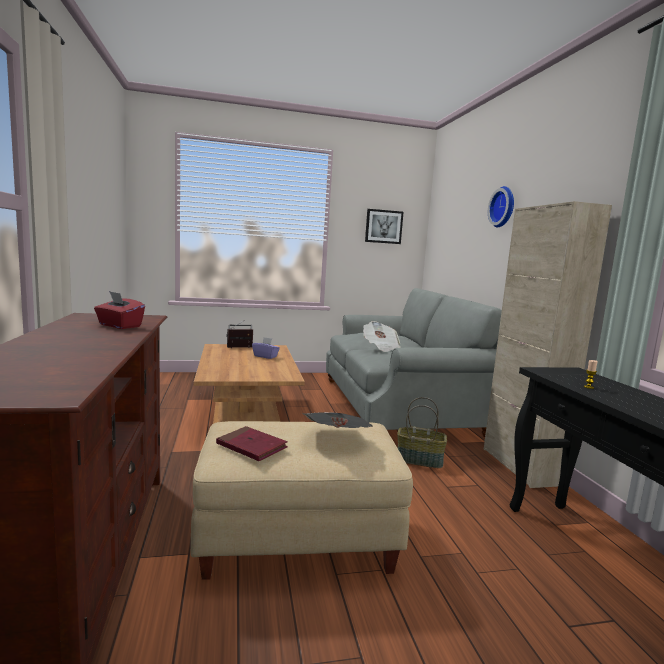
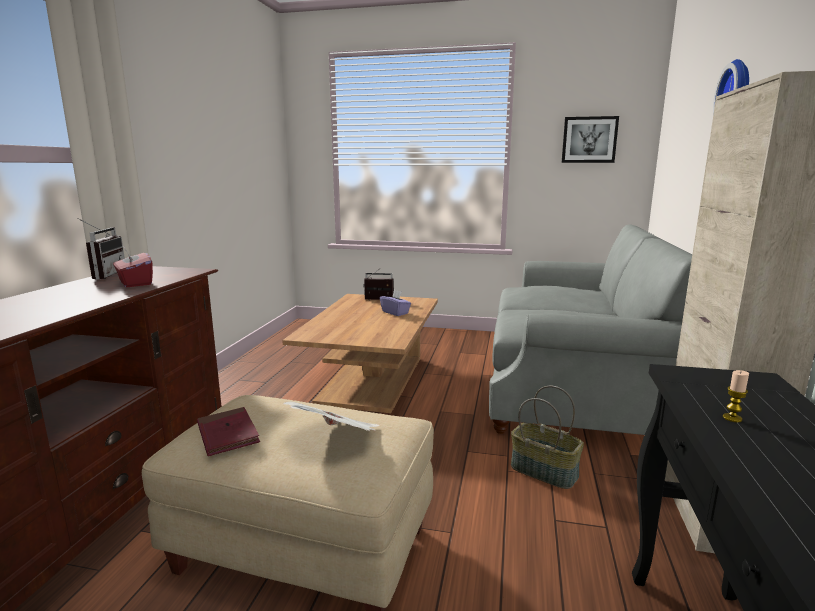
camera: 25 degrees right, 5 degrees up
newspaper [363,321,401,352] -> none
none -> radio [77,218,125,280]

